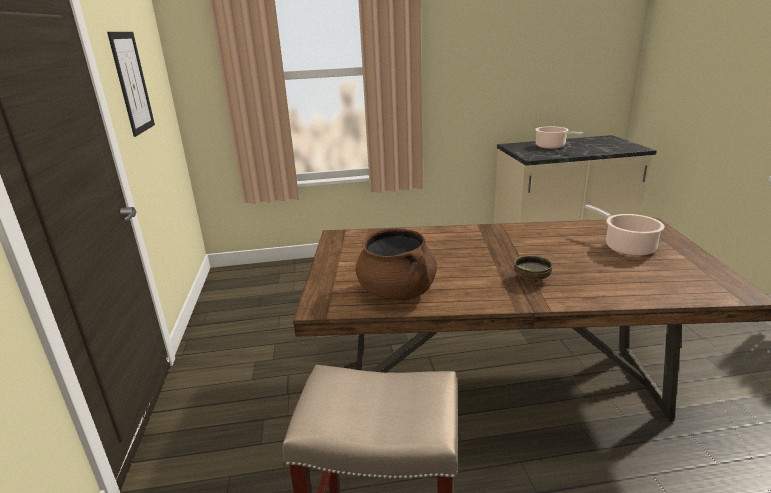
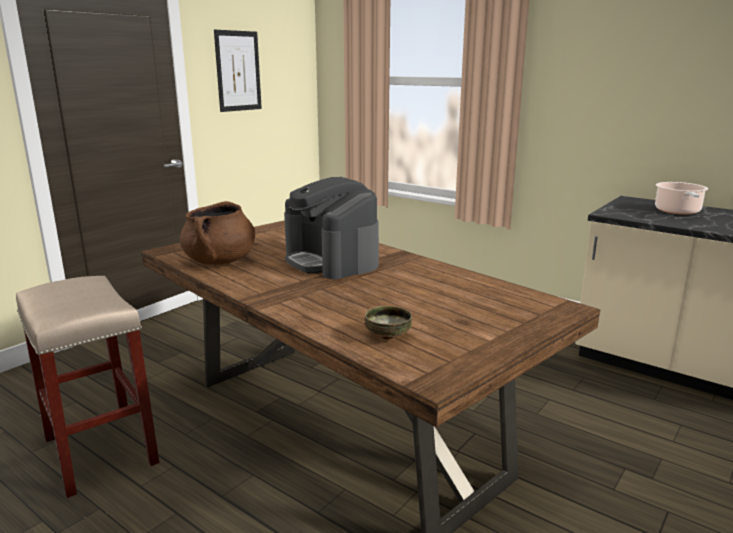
camera: 45 degrees right, 5 degrees down
bowl [514,256,552,282] -> bowl moved to [365,306,412,340]
cooking pot [585,205,665,256] -> none
none -> coffee machine [284,177,379,279]

